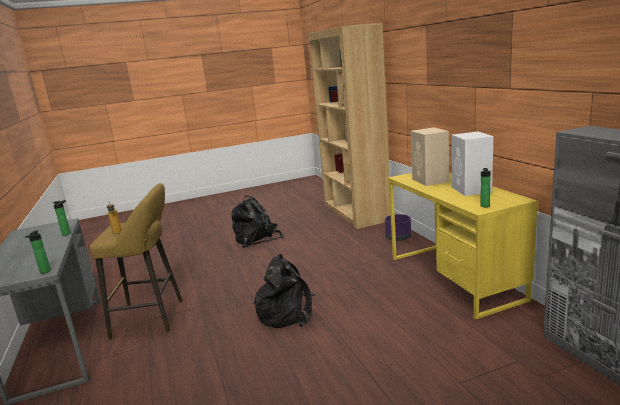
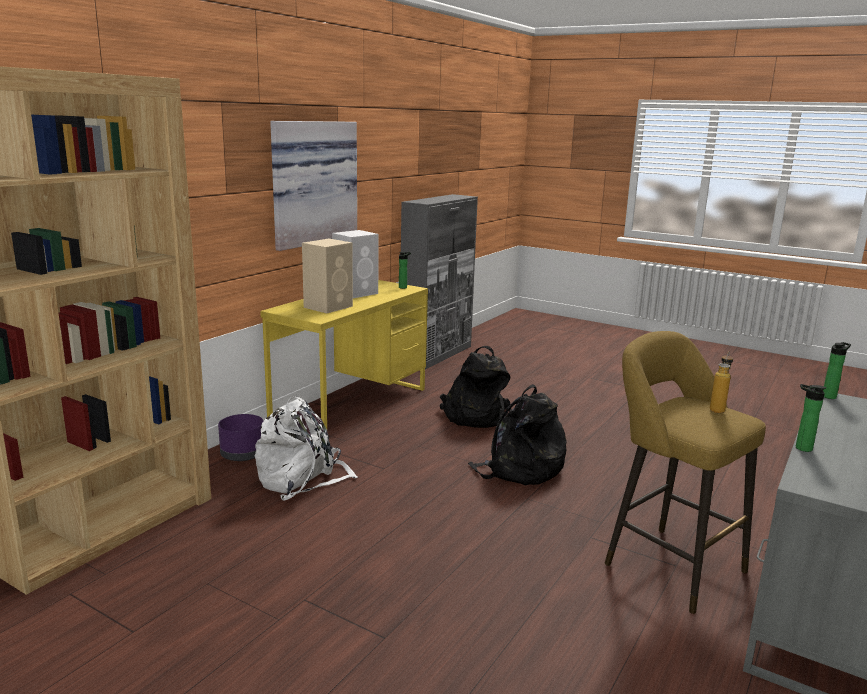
camera: 130 degrees left, 0 degrees up
black backpack [231,196,284,248] -> black backpack moved to [439,346,512,428]
none -> white backpack [255,397,358,500]
none -> picture [270,121,357,251]

